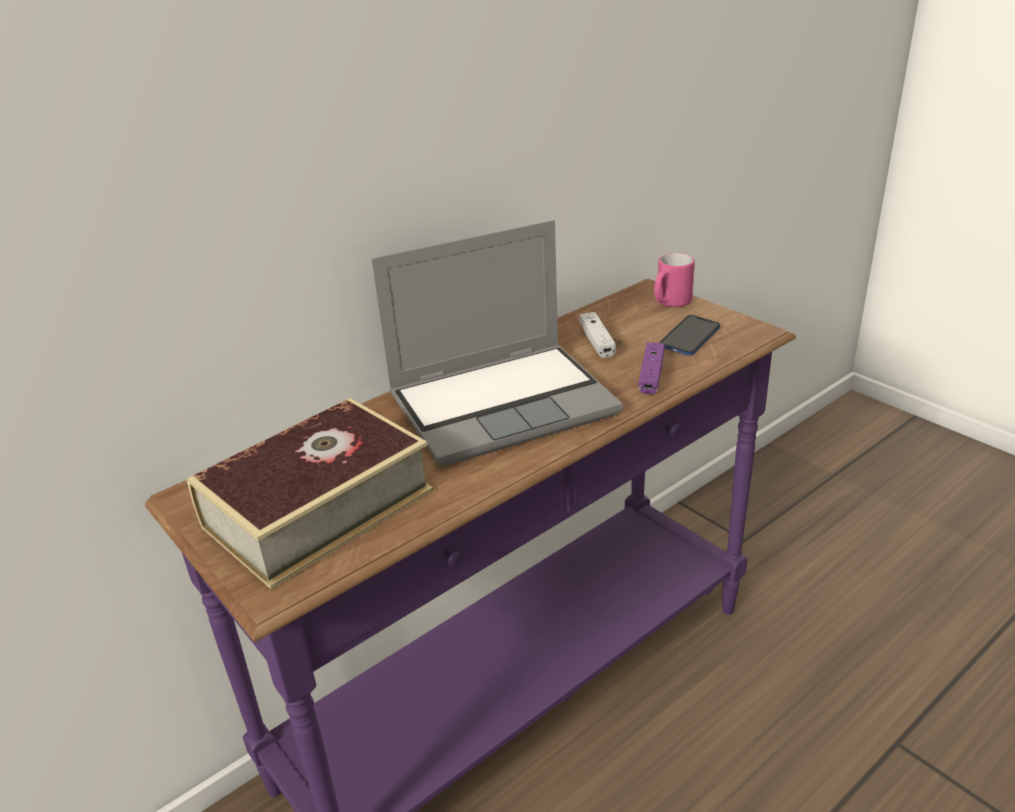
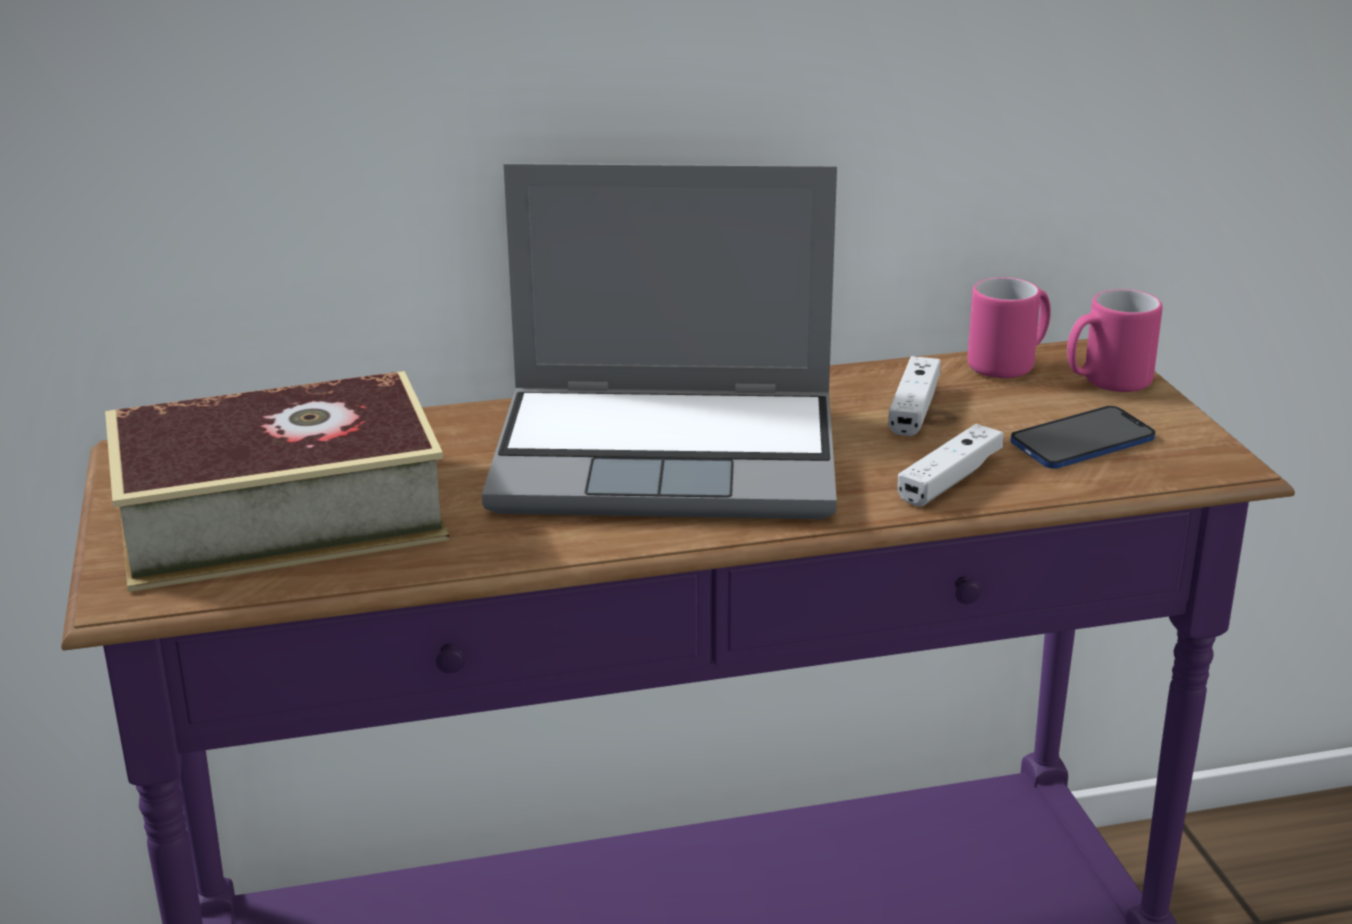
camera: 25 degrees right, 5 degrees down
purple game controller [639,342,665,394] -> white game controller [898,424,1004,507]
none -> pink mug [967,277,1051,378]

